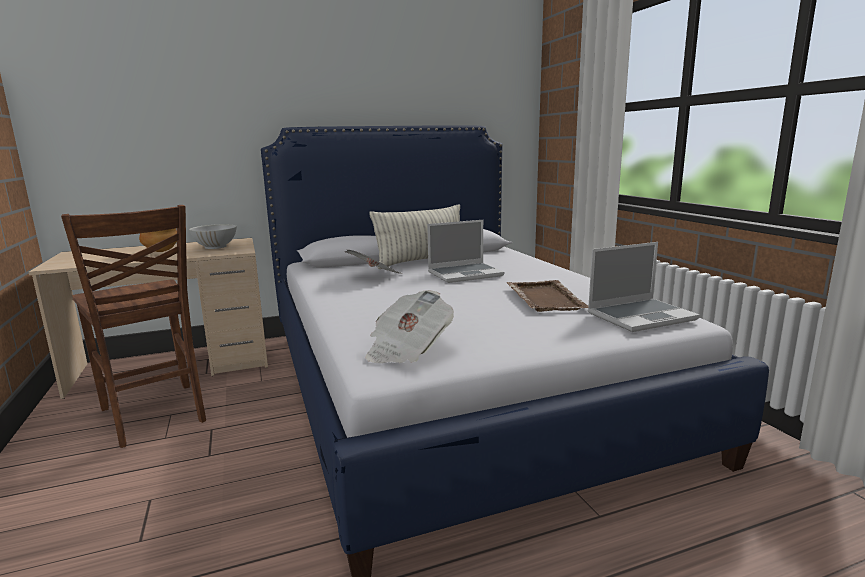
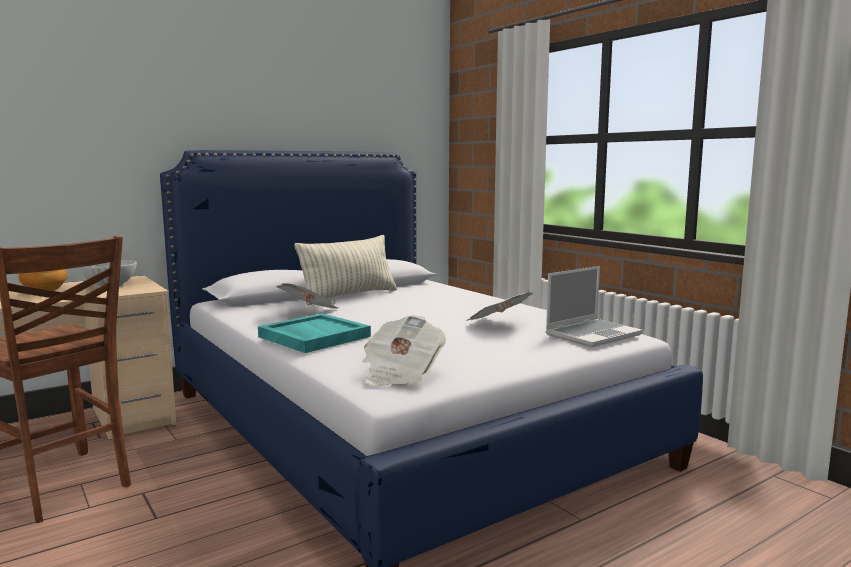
camera: 15 degrees left, 5 degrees down
laptop [427,220,504,283] -> none
brown tray [506,280,588,312] -> newspaper [467,291,533,320]
none -> turquoise tray [258,313,371,353]

